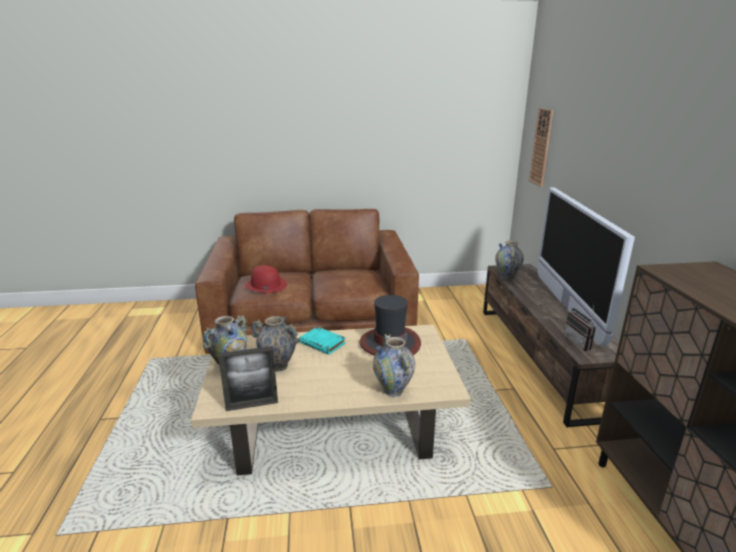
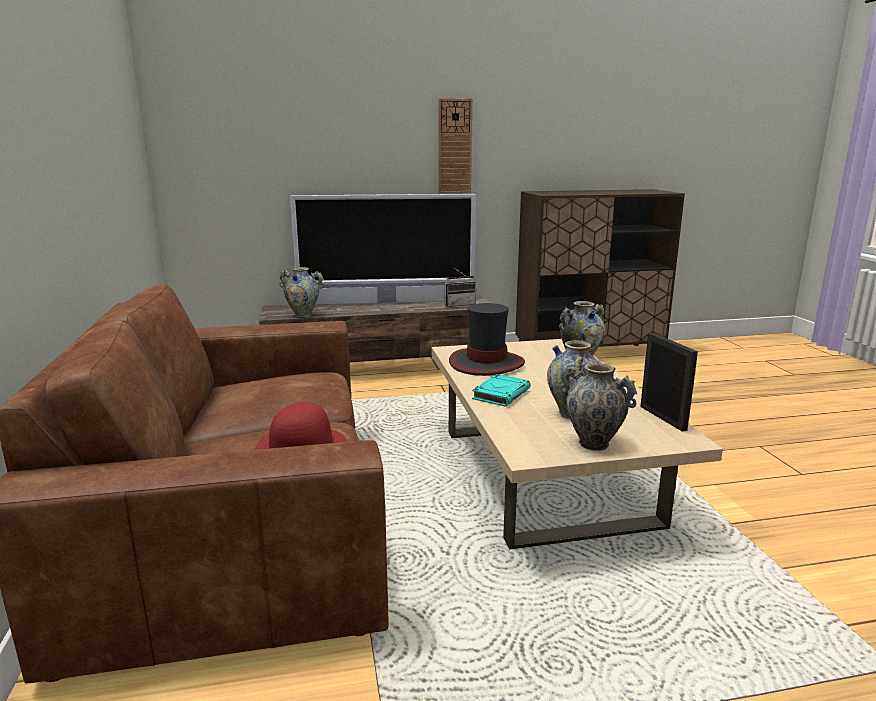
camera: 95 degrees left, 5 degrees down
wall clock [529,108,554,187] -> wall clock moved to [439,98,473,194]

